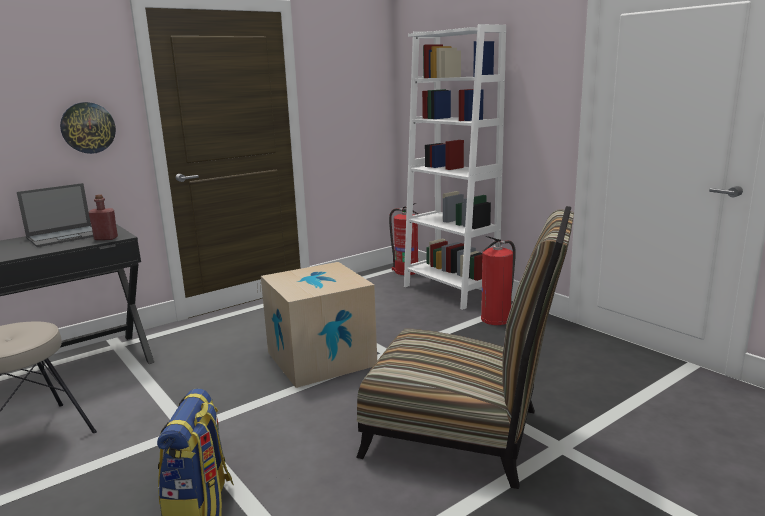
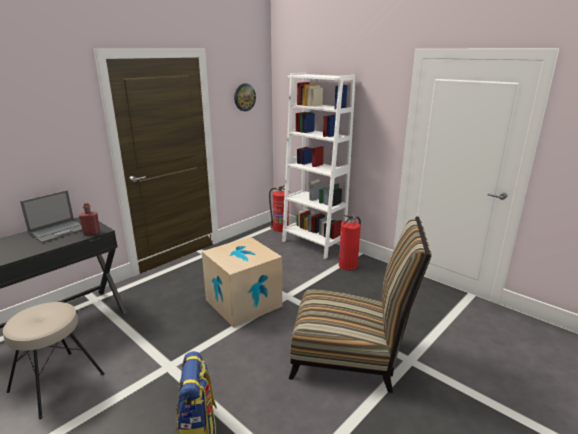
camera: 10 degrees left, 5 degrees up
wall clock [60,102,116,154] -> wall clock moved to [234,83,256,112]

